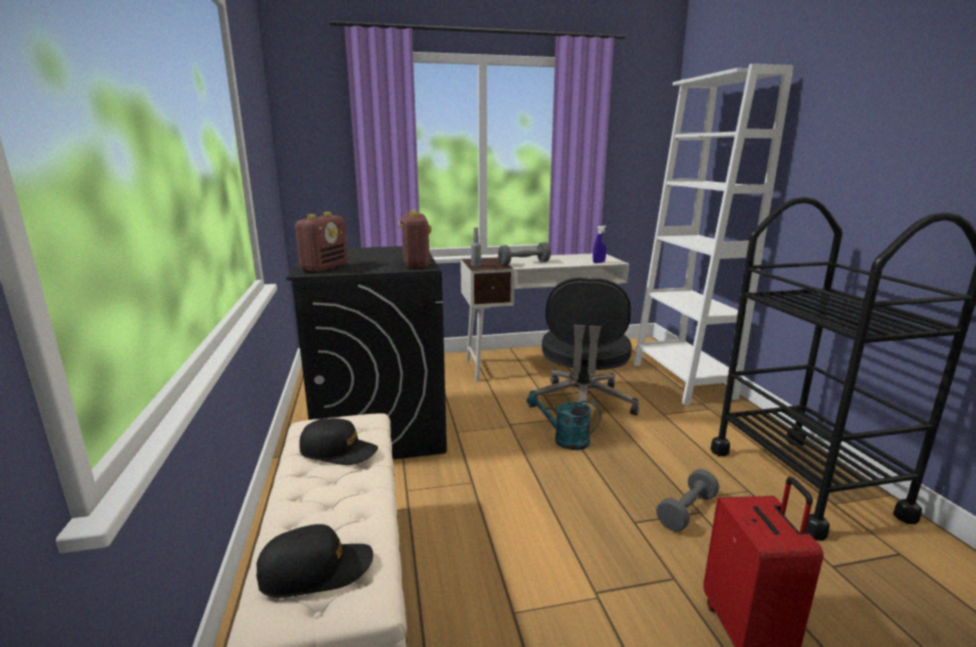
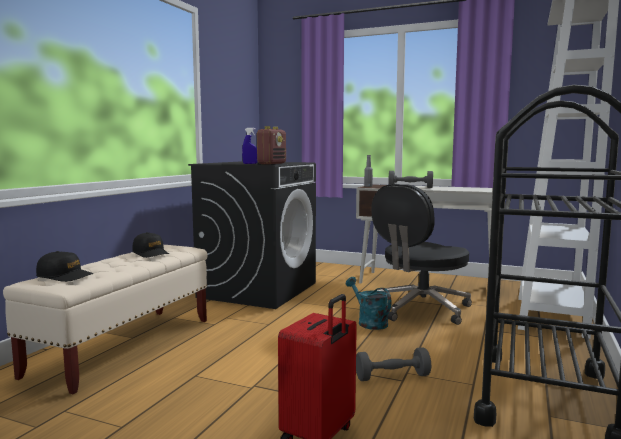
camera: 35 degrees right, 10 degrees down
radio [295,212,348,272] -> none
blue spray bottle [593,225,606,263] -> blue spray bottle moved to [242,128,258,164]

